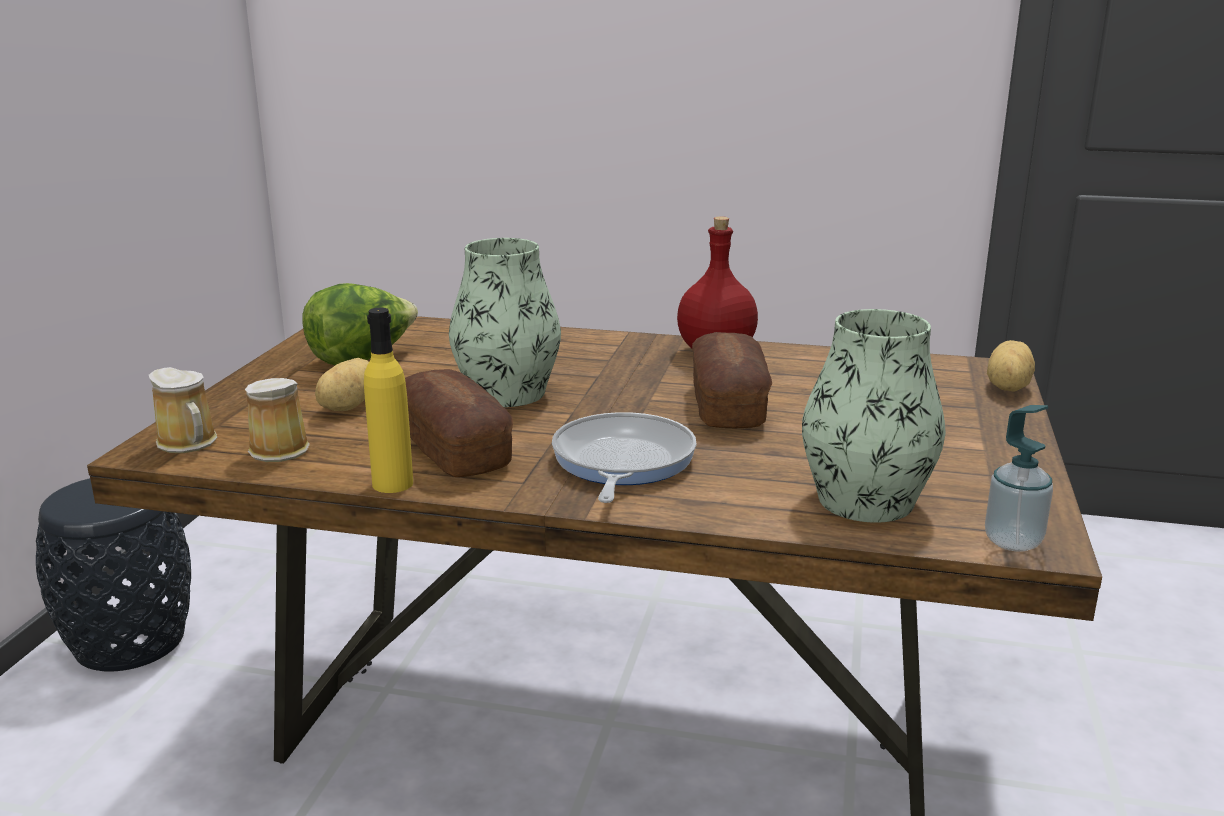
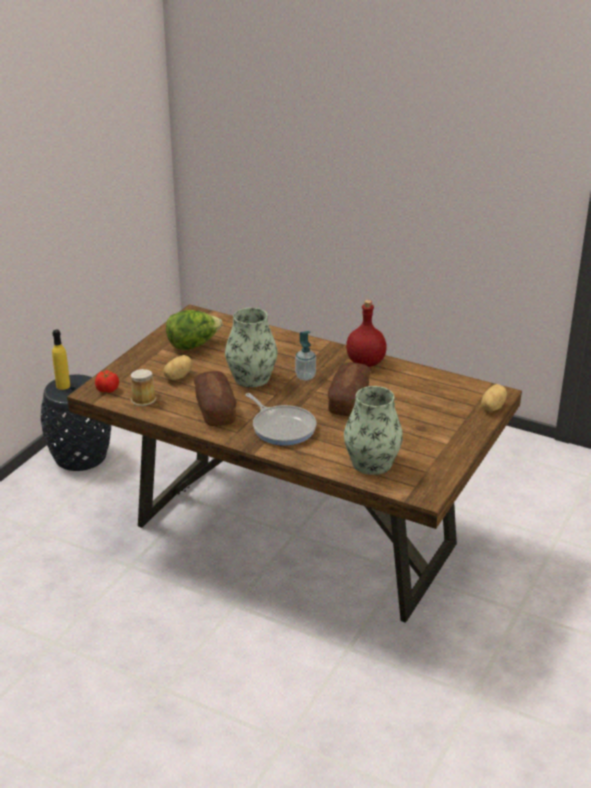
camera: 15 degrees right, 10 degrees up
mug [149,367,217,453] -> tomato [95,371,119,393]
yellow bottle [364,308,413,493] -> yellow bottle moved to [52,330,70,390]
frying pan [552,412,696,503] -> frying pan turned 120 degrees clockwise [245,393,316,446]
soap dispenser [985,405,1053,552] -> soap dispenser moved to [295,331,316,381]

